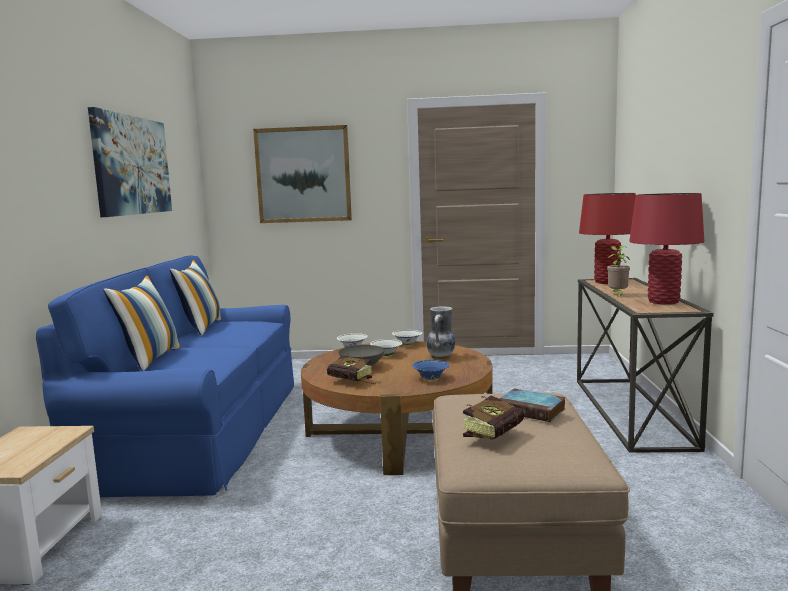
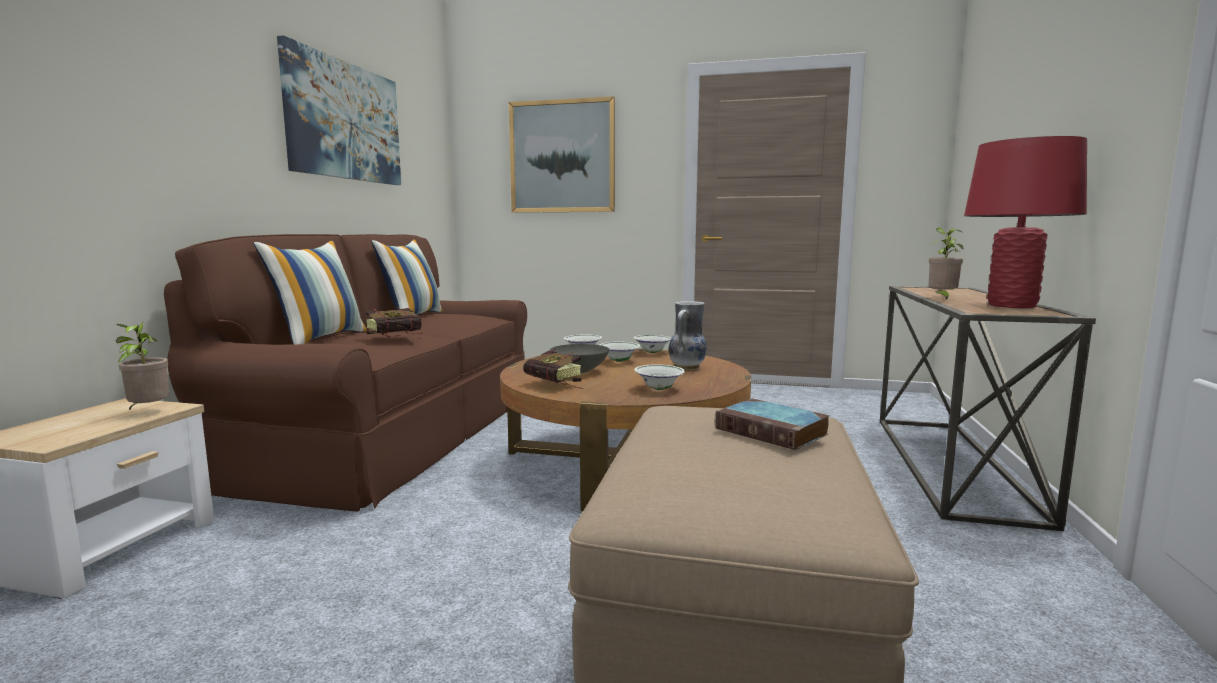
camera: 10 degrees right, 0 degrees up
blue sofa [36,255,294,497] -> brown sofa [164,234,527,511]
blue bowl [412,360,449,380] -> white bowl [634,364,685,390]
book [463,395,524,439] -> book moved to [365,307,424,337]
red table lamp [579,193,636,284] -> none
none -> potted plant [116,321,169,410]

